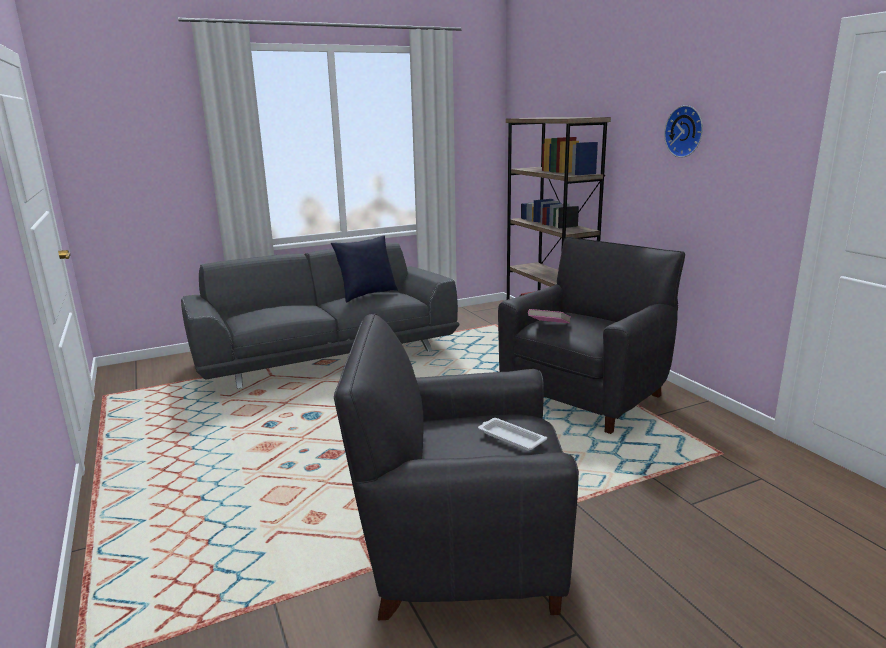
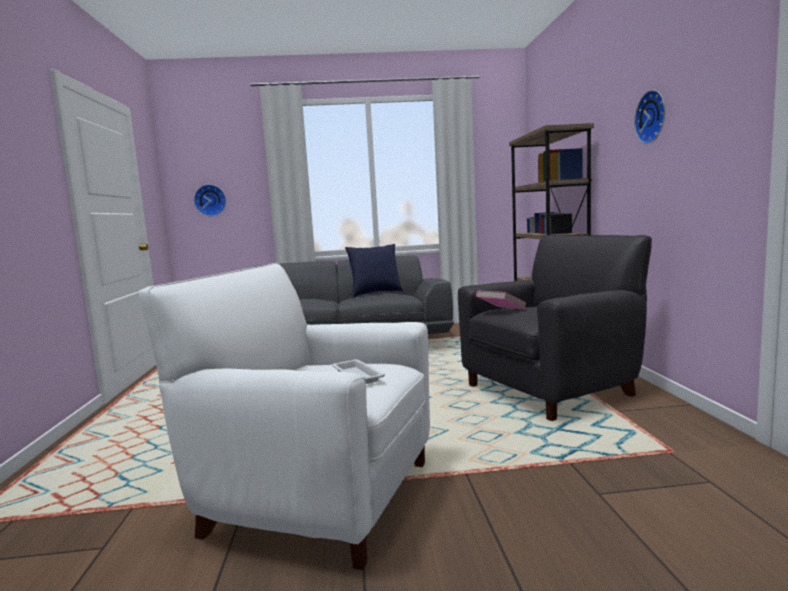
camera: 20 degrees right, 10 degrees down
black armchair [334,313,579,620] -> white armchair [139,263,430,570]
none -> wall clock [194,184,226,216]

